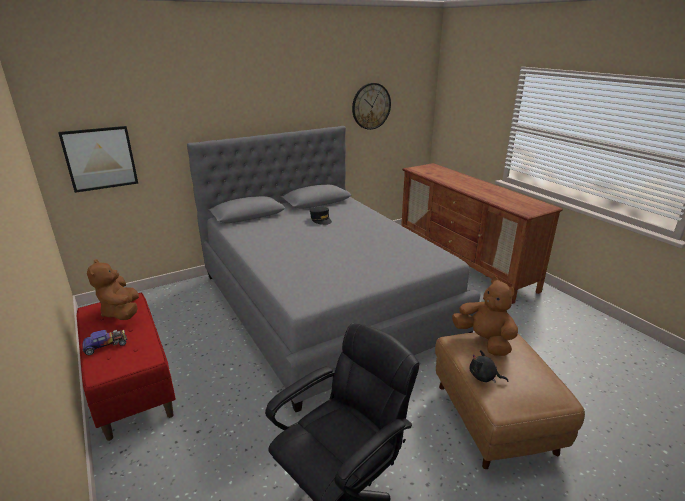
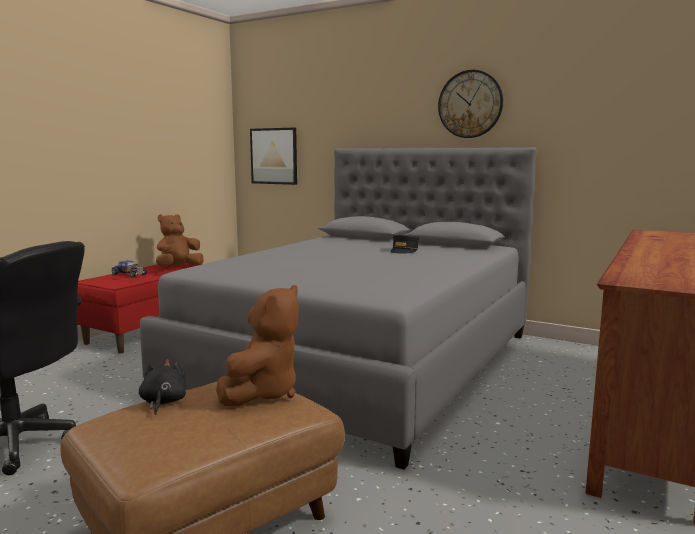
camera: 60 degrees right, 15 degrees down
wall clock [352,83,391,130] -> wall clock moved to [438,70,503,138]

